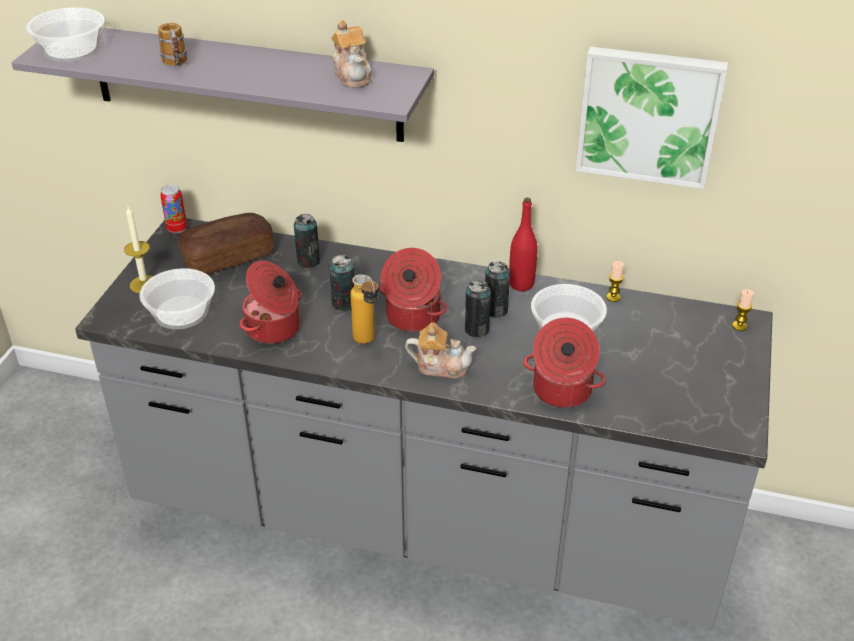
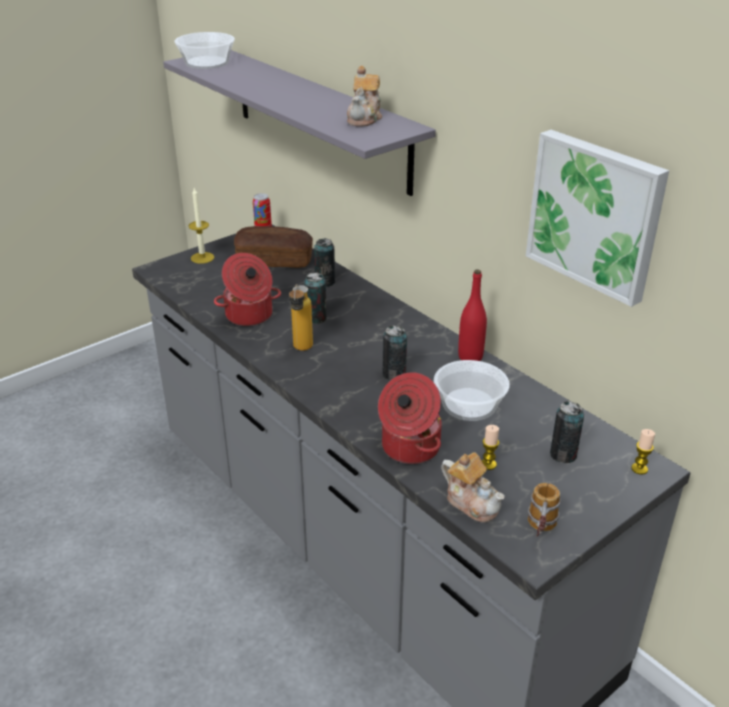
camera: 35 degrees right, 5 degrees down
bowl [139,268,215,329] -> none
mug [158,23,187,66] -> mug moved to [528,483,561,537]
cooking pot [379,248,447,332] -> none
teapot [405,322,476,379] -> teapot moved to [441,452,505,523]
can [485,261,510,318] -> can moved to [550,401,584,463]
candle [606,261,624,302] -> candle moved to [482,425,499,470]

